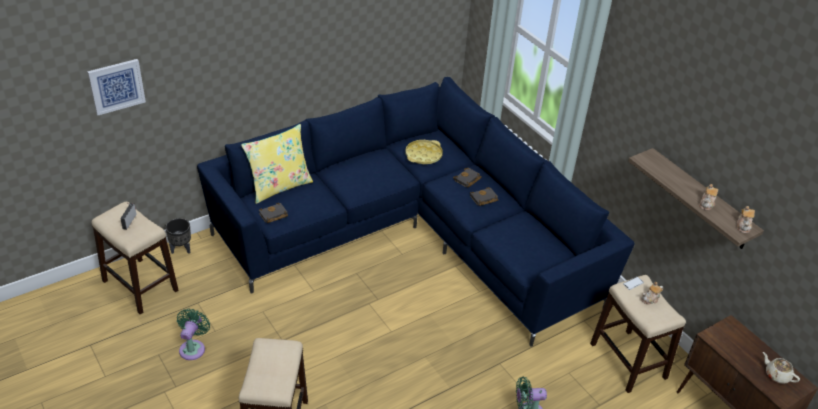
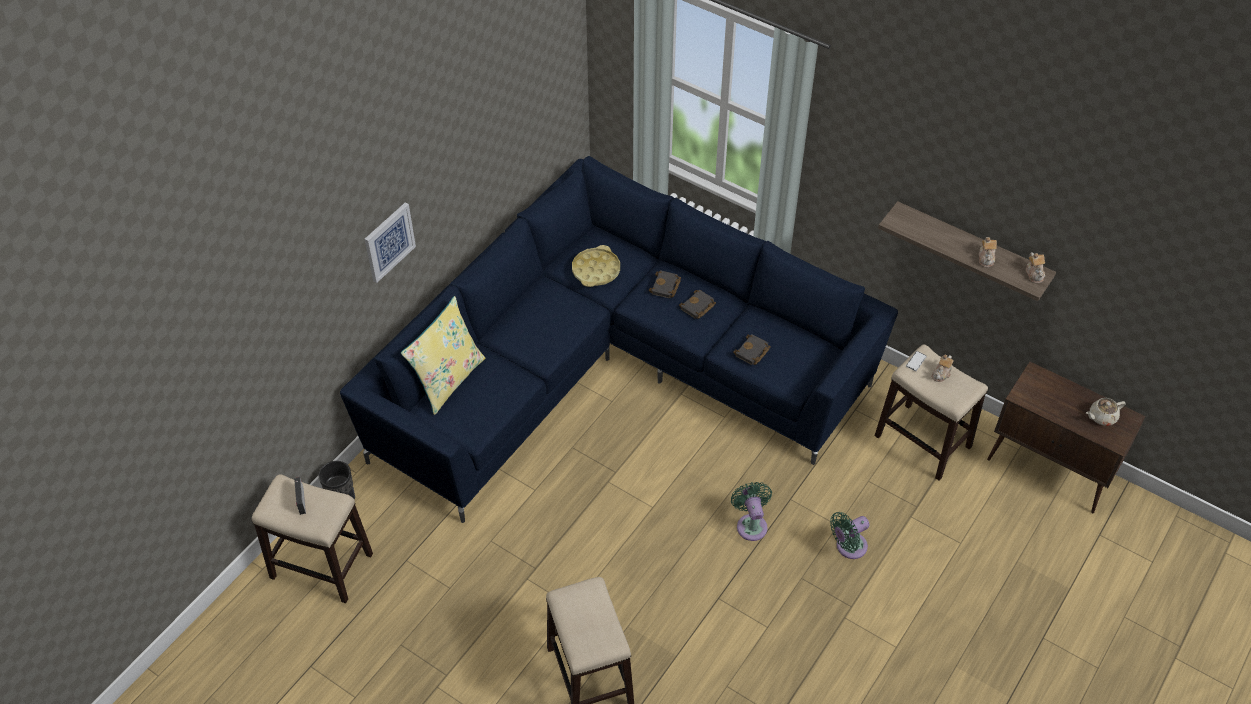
camera: 20 degrees left, 10 degrees up
picture [87,59,146,115] -> picture moved to [365,203,416,283]
green fan [177,308,210,360] -> green fan moved to [731,482,772,541]
black book [259,203,288,223] -> black book moved to [733,334,771,365]
beige teapot [763,352,800,384] -> beige teapot turned 45 degrees counterclockwise [1086,398,1126,426]

